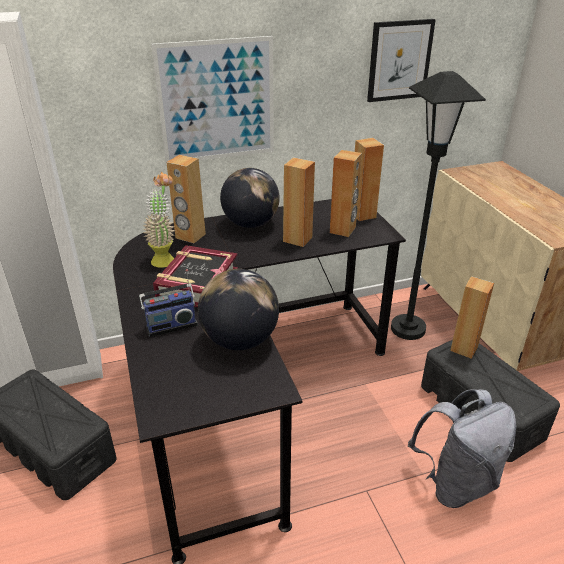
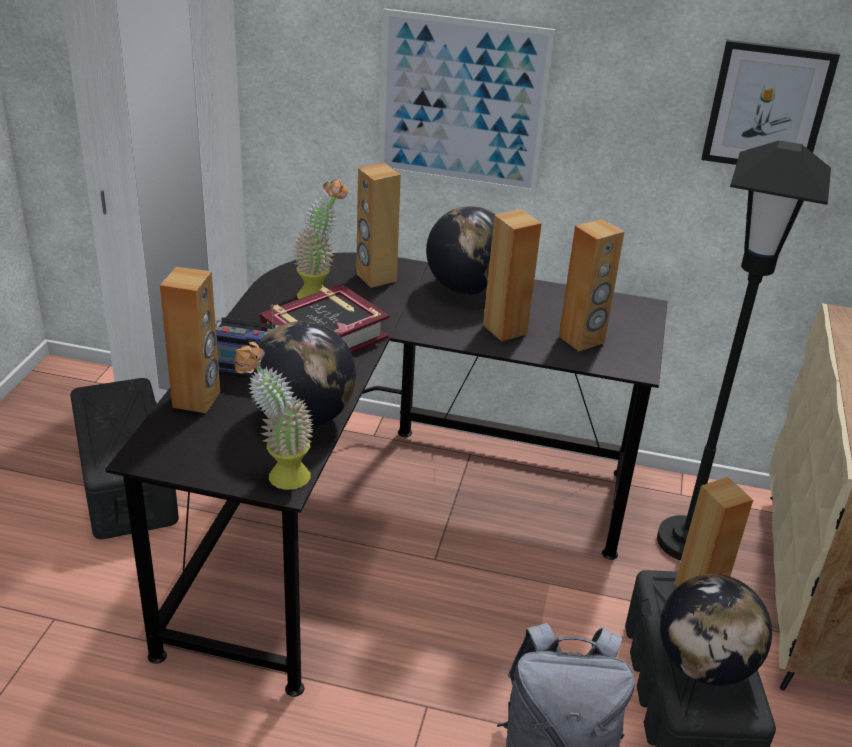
camera: 30 degrees right, 0 degrees up
brown speaker [355,138,384,221] -> brown speaker moved to [160,267,220,413]
none -> potted plant [234,342,314,490]
none -> globe [660,574,772,686]

